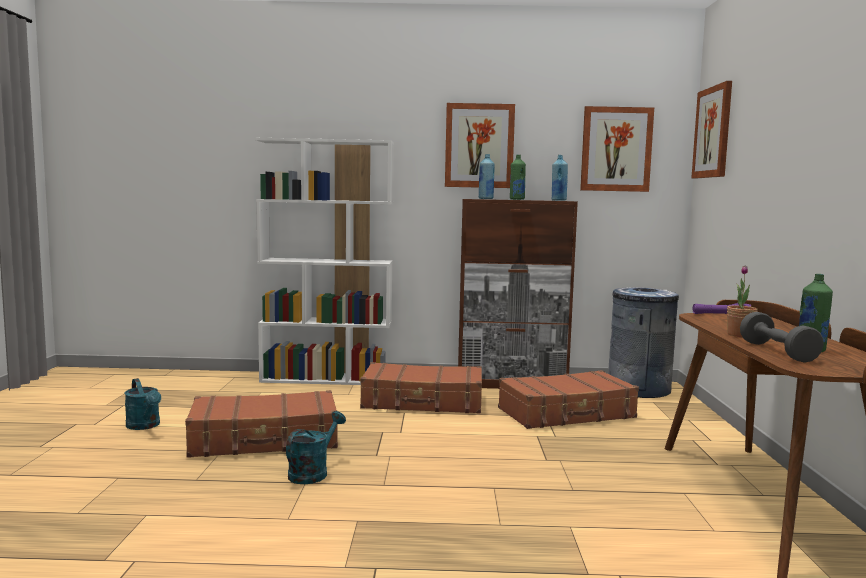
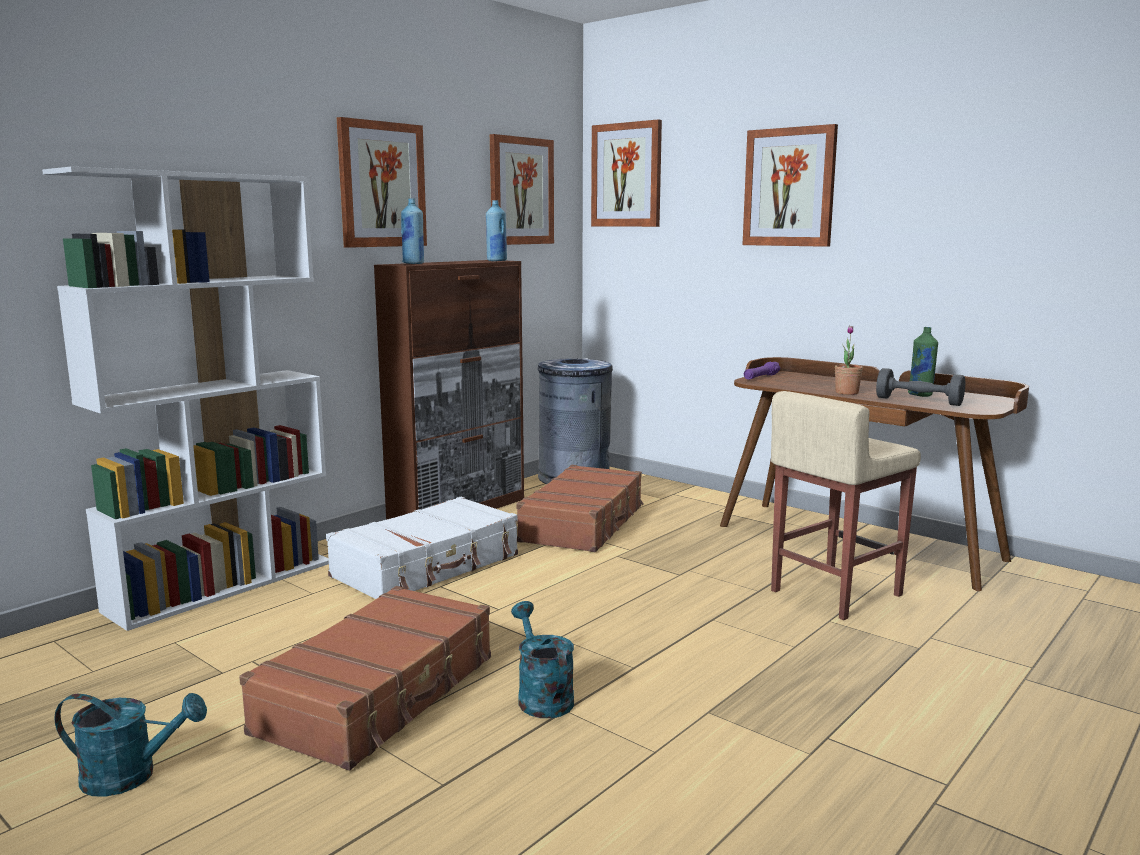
camera: 50 degrees left, 5 degrees up
brown suitcase [360,362,482,413] -> white suitcase [326,497,518,599]
green bottle [510,155,526,200] -> none
none -> picture [742,124,838,247]
none -> beige stool [771,391,921,620]

